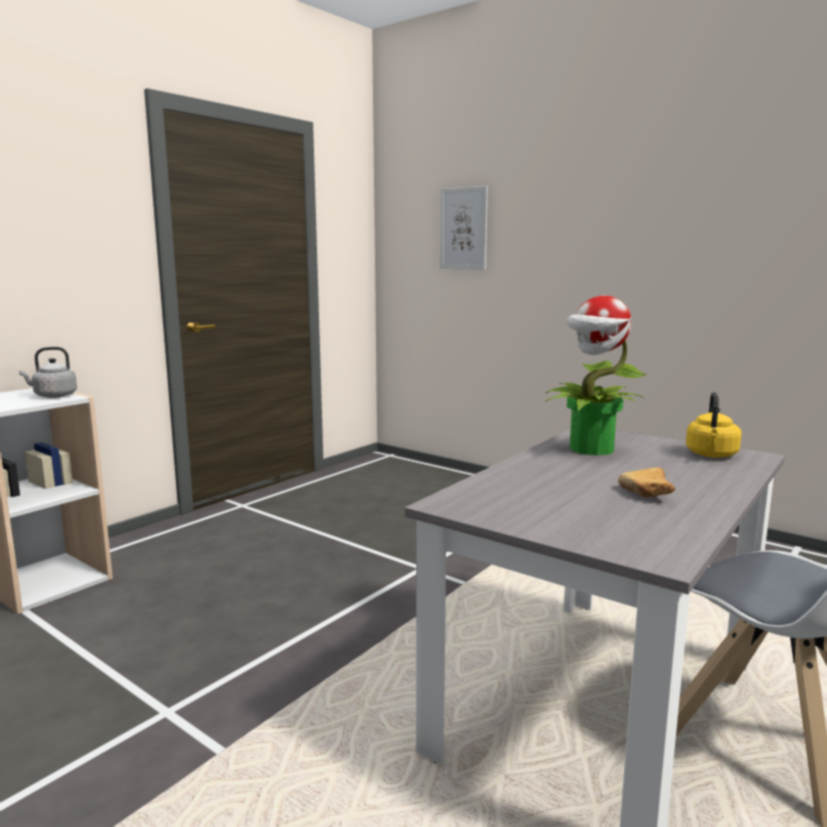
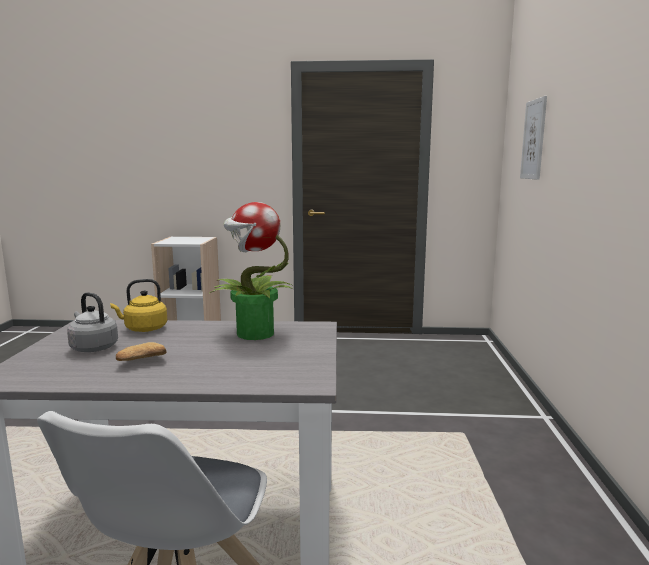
camera: 55 degrees right, 0 degrees up
grey kettle [19,347,77,398] -> grey kettle moved to [67,292,118,352]
yellow kettle [686,392,742,458] -> yellow kettle moved to [110,279,167,332]

